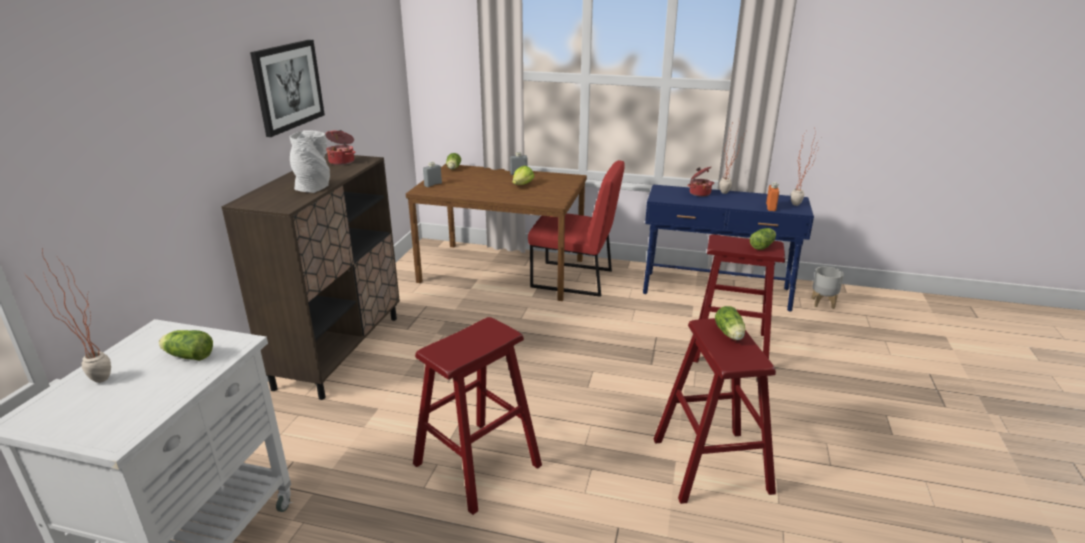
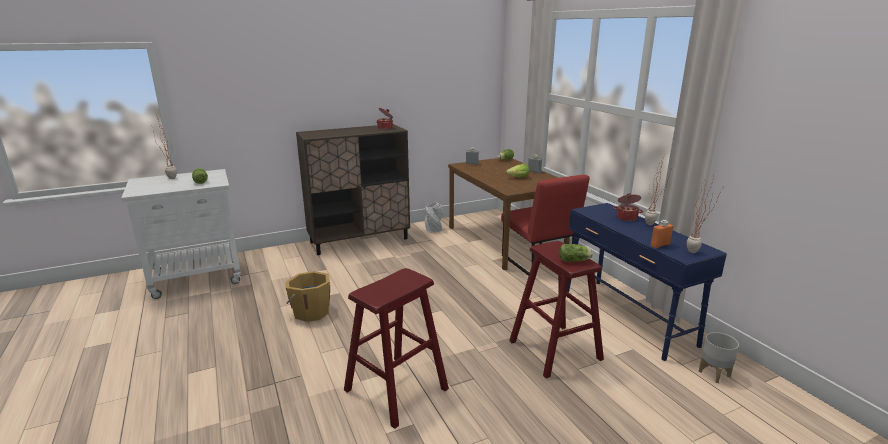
camera: 50 degrees right, 5 degrees down
picture [250,40,325,137] -> none
grey vase [290,130,330,193] -> grey vase moved to [425,203,443,233]
red stool [413,317,542,515] -> orange bucket [285,271,330,322]
lettuce [715,306,745,340] -> none

